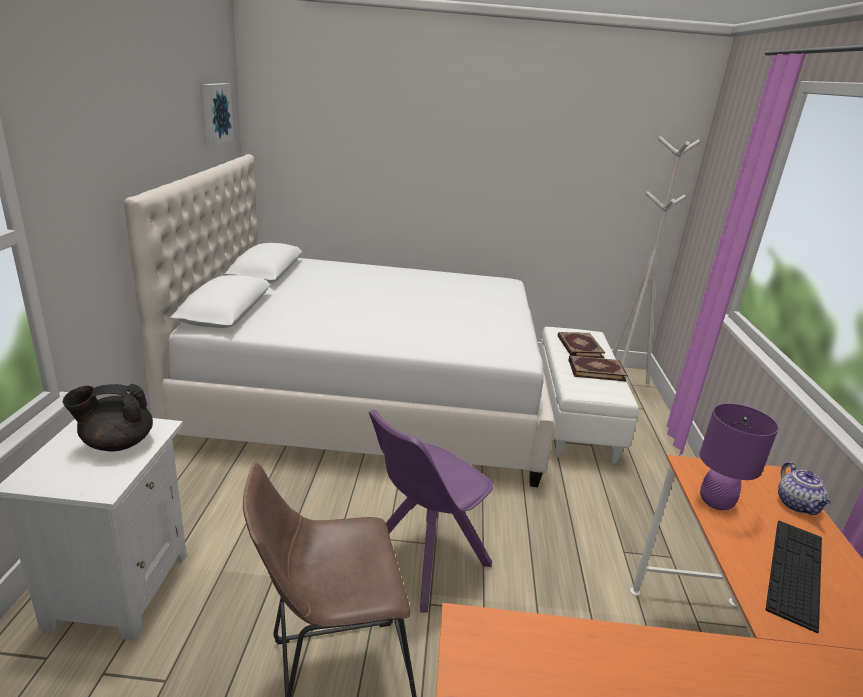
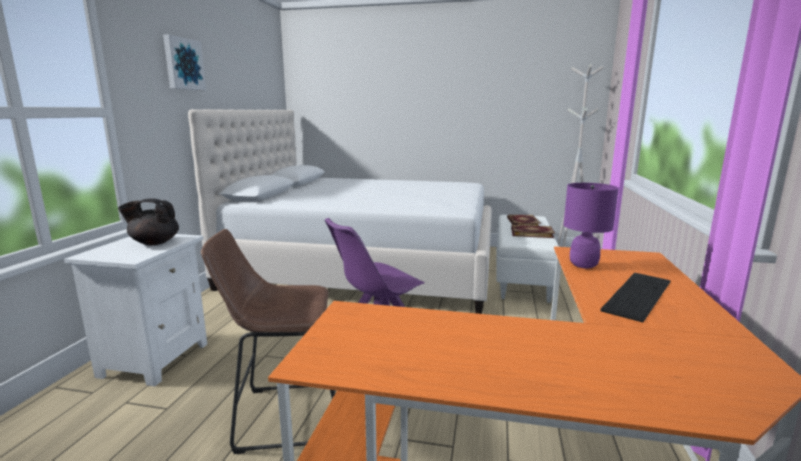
camera: 10 degrees right, 10 degrees down
picture [202,83,234,145] -> picture moved to [163,34,206,90]
teapot [778,462,831,515] -> none

